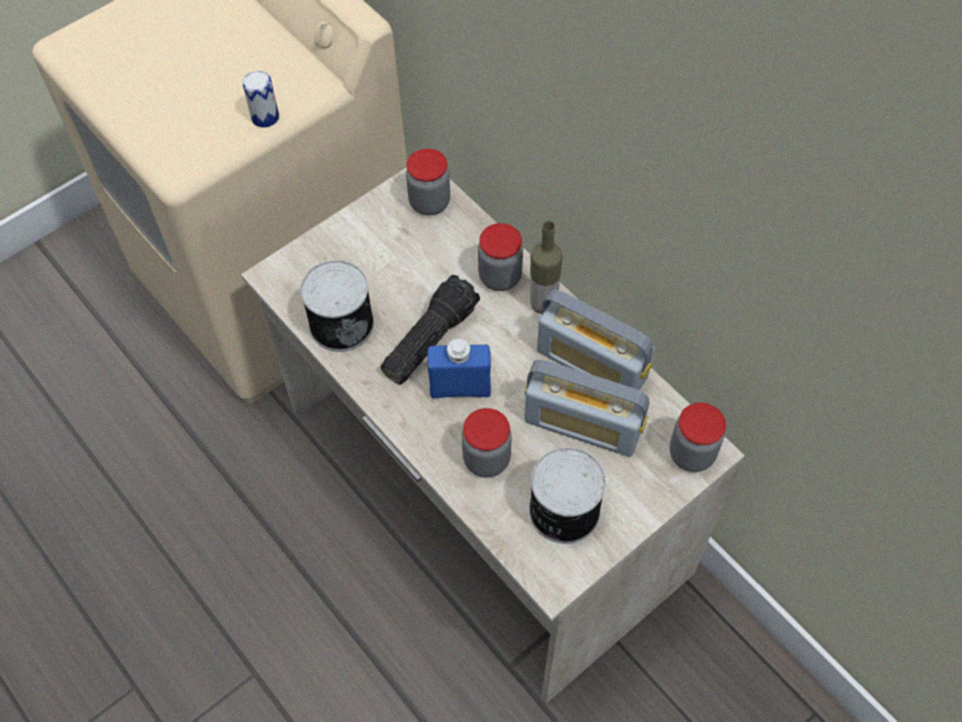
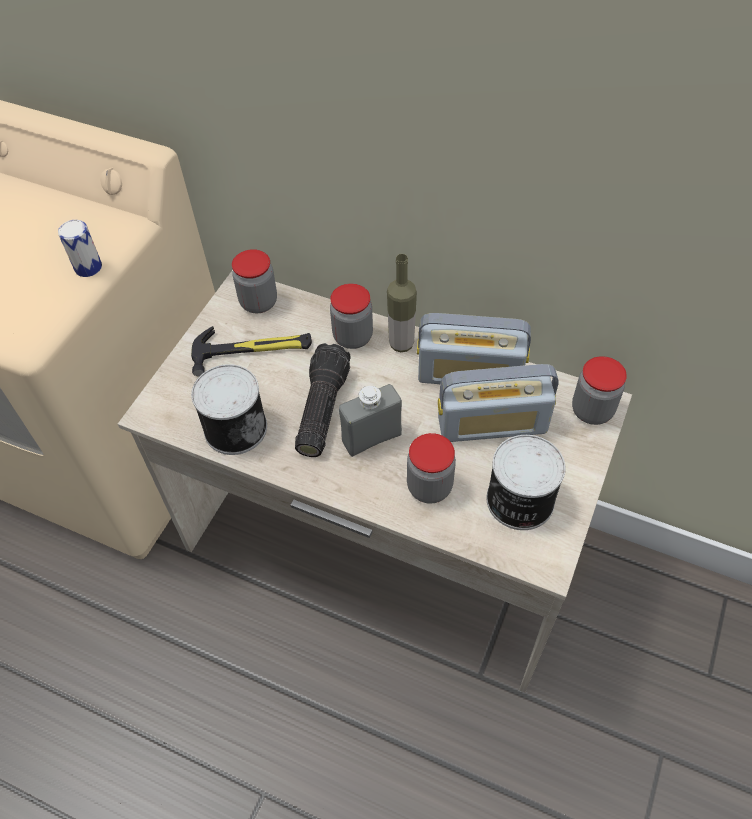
camera: 25 degrees left, 5 degrees down
blue bottle [428,339,491,398] -> grey bottle [339,384,402,457]
none -> hammer [191,326,312,376]

